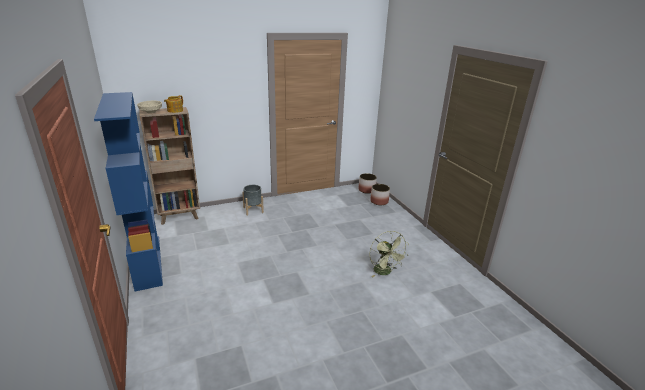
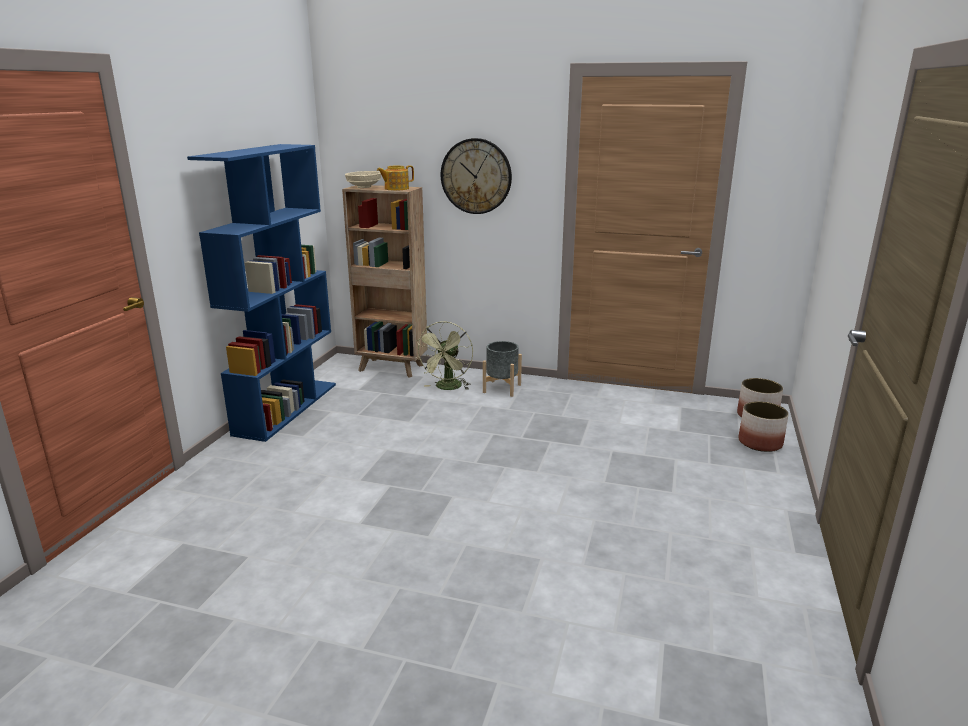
camera: 40 degrees right, 5 degrees down
green fan [369,231,408,277] -> green fan moved to [415,321,473,390]
none -> wall clock [441,138,512,214]

